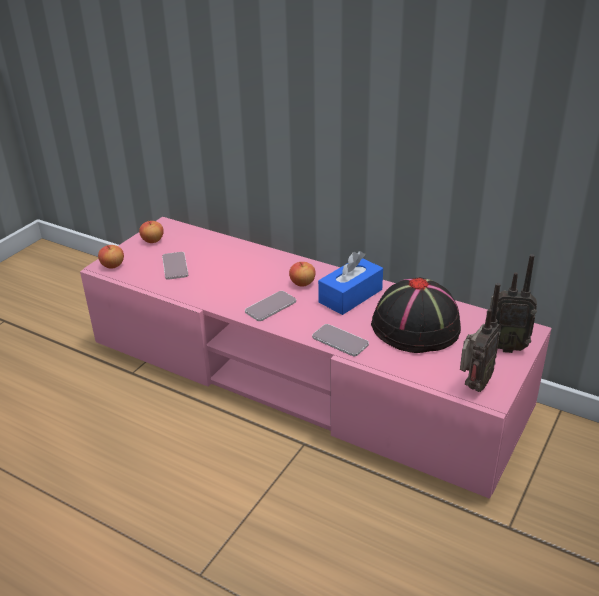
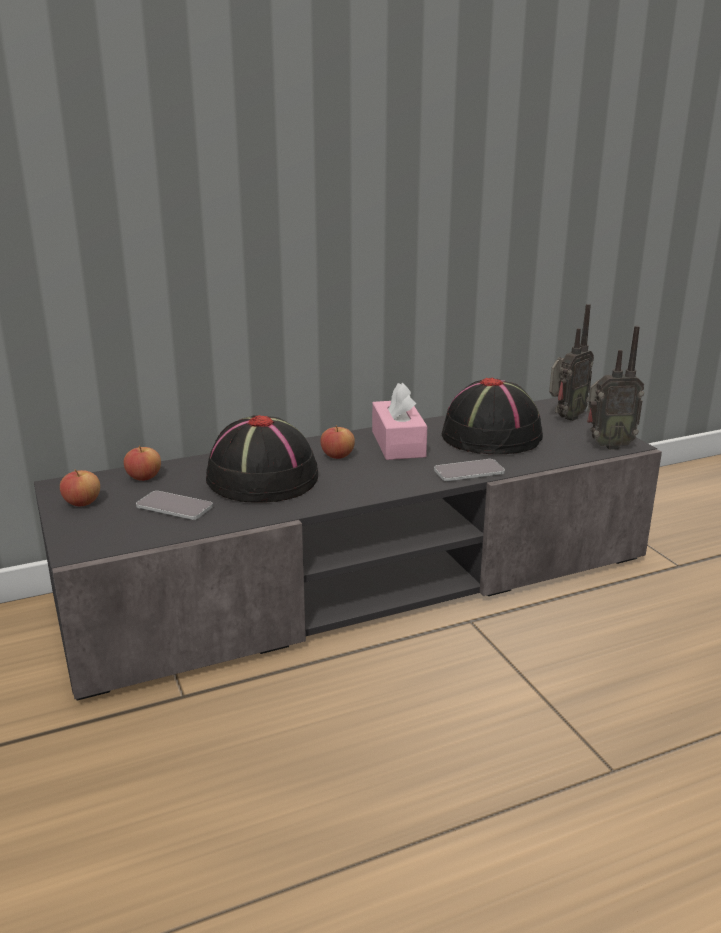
camera: 55 degrees left, 10 degrees down
pink tv stand [80,217,552,499] -> grey tv stand [34,397,662,701]
apple [98,245,124,269] -> apple moved to [124,446,161,481]
phone [245,291,296,321] -> none
blue tissue box [318,251,383,315] -> pink tissue box [372,382,427,460]
radio [460,283,501,392] -> radio turned 105 degrees clockwise [587,326,644,450]
none -> black hat [206,415,318,503]

